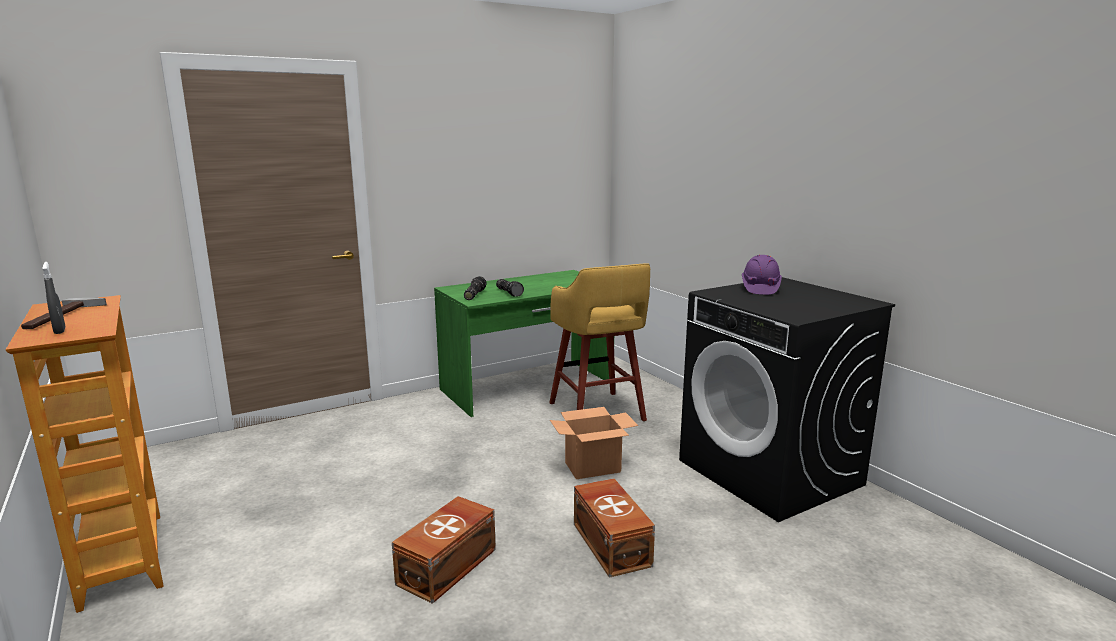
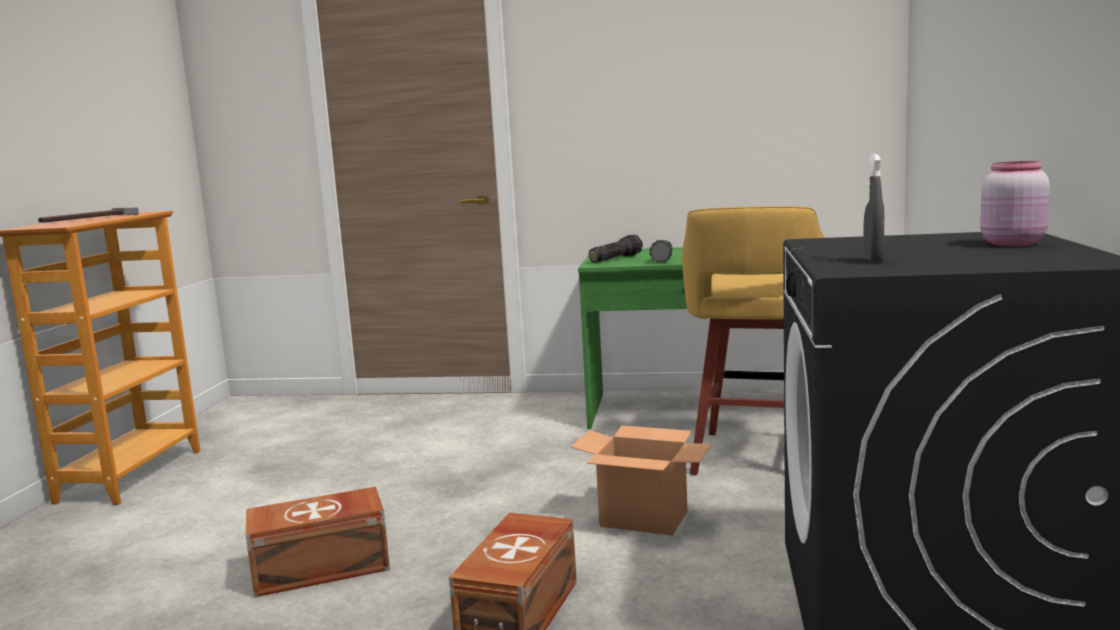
camera: 40 degrees right, 5 degrees down
grey spray bottle [42,262,65,334] -> grey spray bottle moved to [863,154,885,262]
purple hard hat [742,255,782,295] -> none
none -> pink jar [980,161,1050,246]

